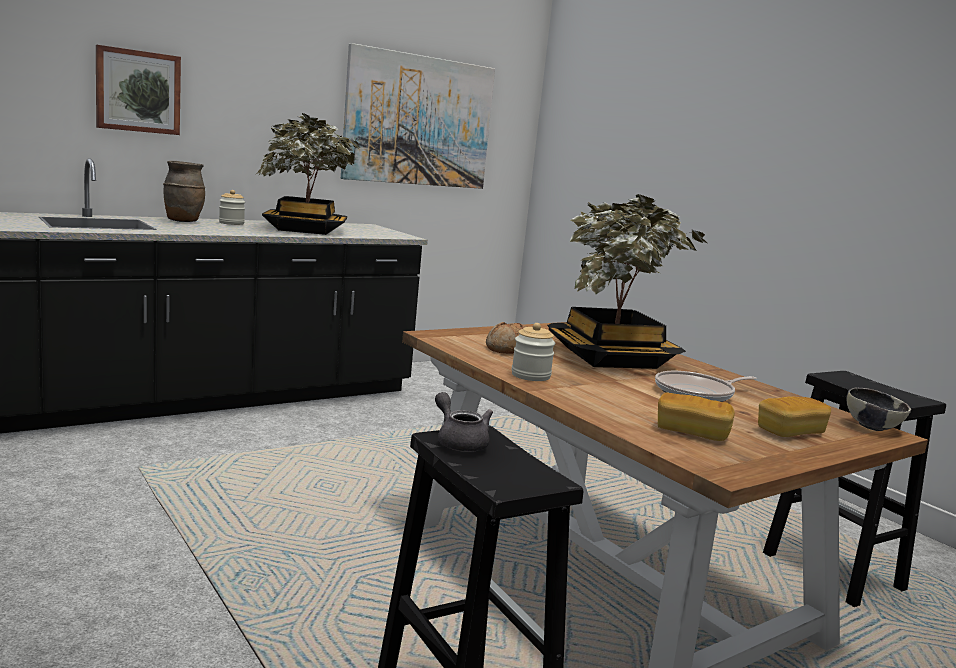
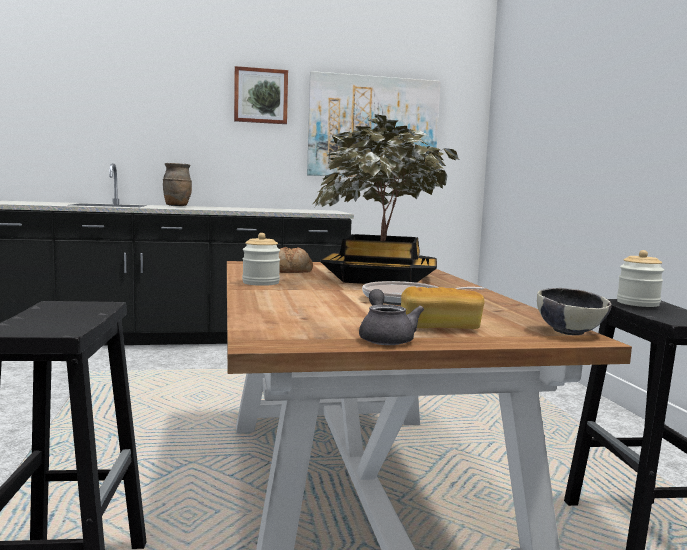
camera: 25 degrees right, 5 degrees down
picture [96,45,181,135] -> picture moved to [234,66,288,124]
jar [219,190,245,225] -> jar moved to [617,250,664,307]
potted plant [256,113,360,235] -> none
grey teapot [435,392,493,452] -> grey teapot moved to [359,289,424,345]
bread [658,393,735,441] -> none

